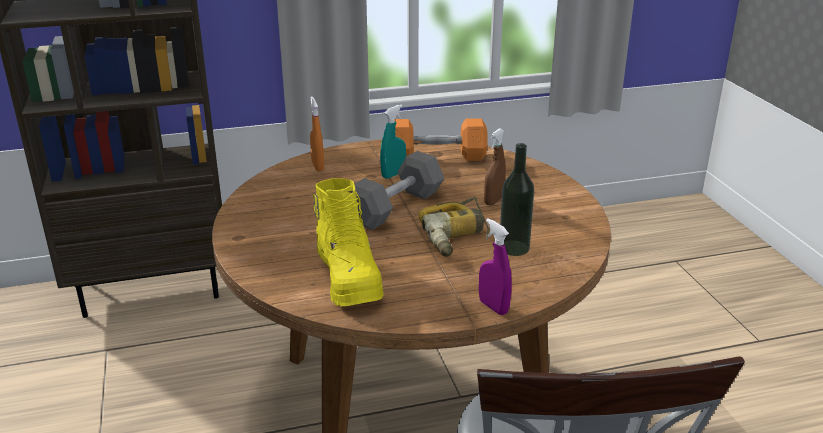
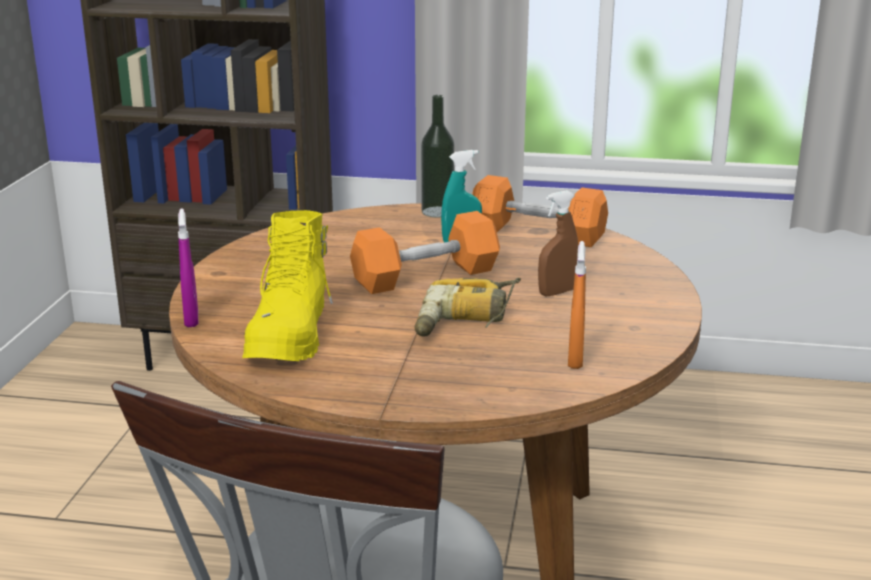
camera: 25 degrees right, 5 degrees down
orange spray bottle [310,96,324,171] -> orange spray bottle moved to [568,241,586,369]
grey dumbbell [354,151,445,230] -> orange dumbbell [350,211,500,294]
purple spray bottle [479,218,512,315] -> purple spray bottle moved to [178,208,198,327]
bottle [500,143,534,256] -> bottle moved to [421,95,454,217]

